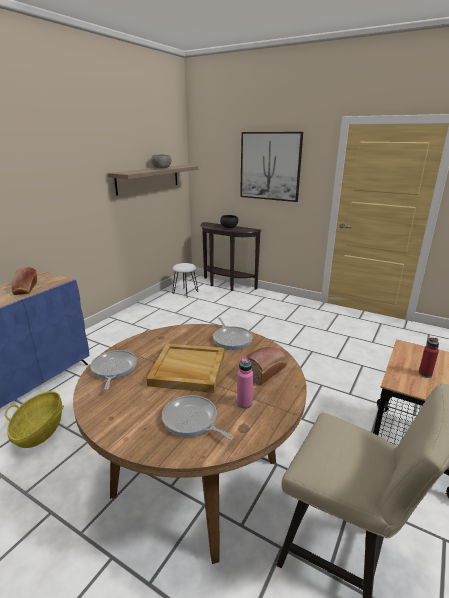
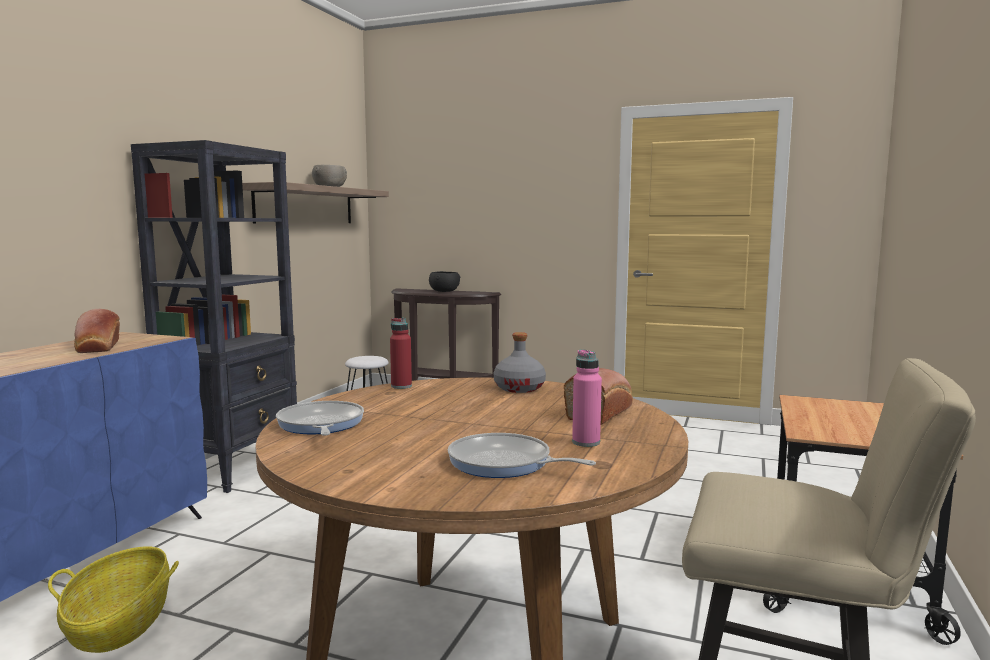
camera: 10 degrees left, 15 degrees down
beige tray [146,343,225,393] -> none
frying pan [213,317,253,350] -> grey bottle [494,332,546,393]
picture [240,132,303,202] -> none
red bottle [418,338,439,378] -> red bottle moved to [390,318,412,389]
none -> black bookcase [131,140,297,493]

